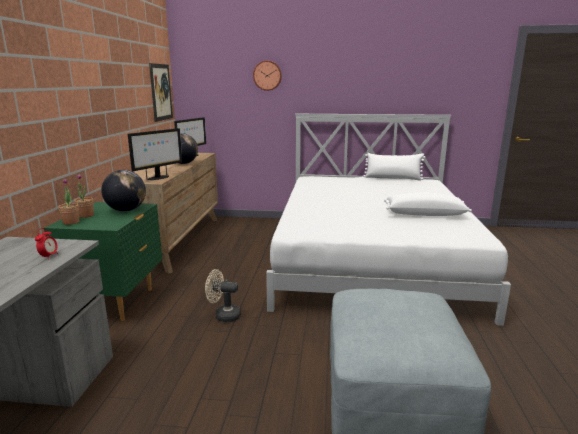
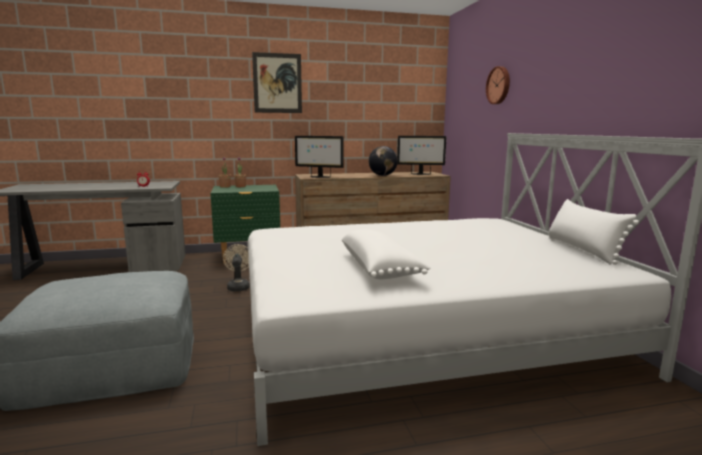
camera: 70 degrees right, 5 degrees down
globe [101,170,146,211] -> none
picture [149,63,173,122] -> picture moved to [252,52,302,113]

